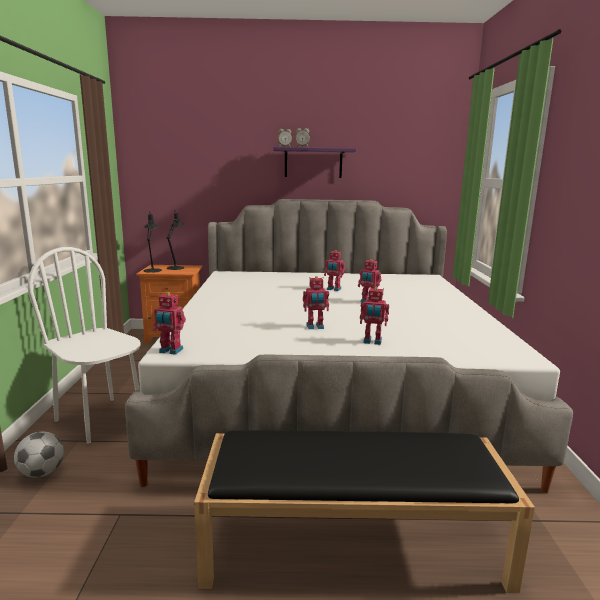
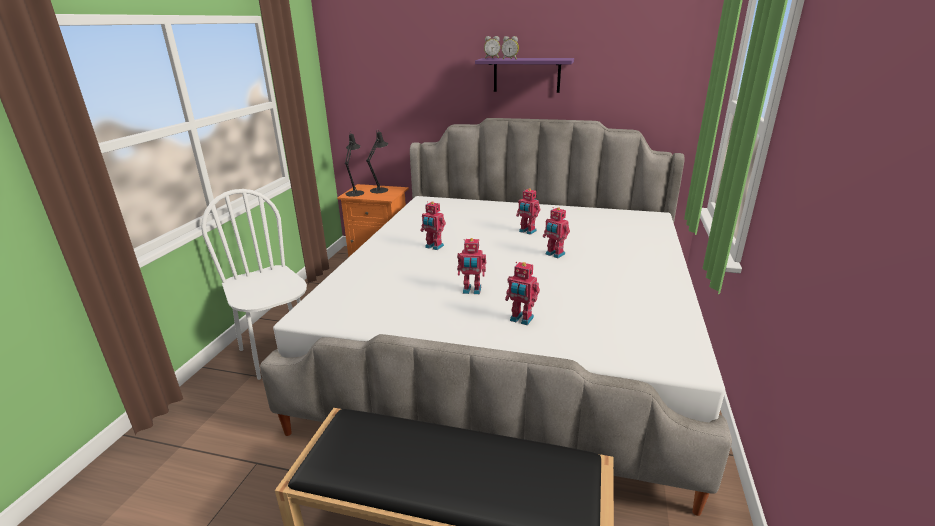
camera: 15 degrees right, 10 degrees up
football [14,431,64,478] -> none
toy robot [152,292,186,355] -> toy robot moved to [421,202,446,250]

